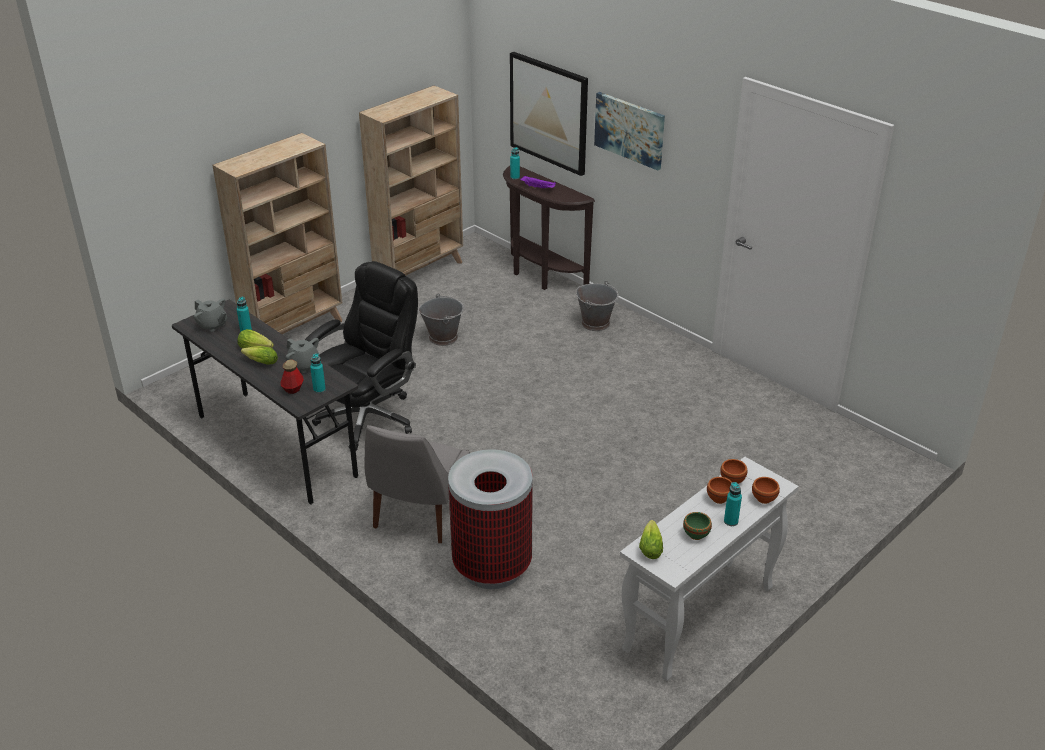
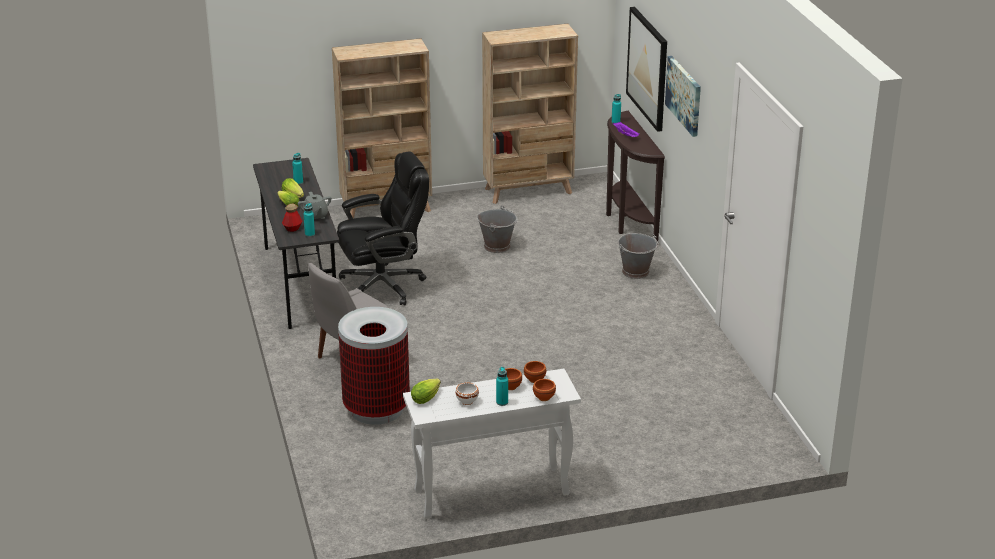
camera: 30 degrees right, 5 degrees down
grey teapot [194,298,227,332] -> none
green bowl [683,512,712,540] -> white bowl [456,382,479,405]

